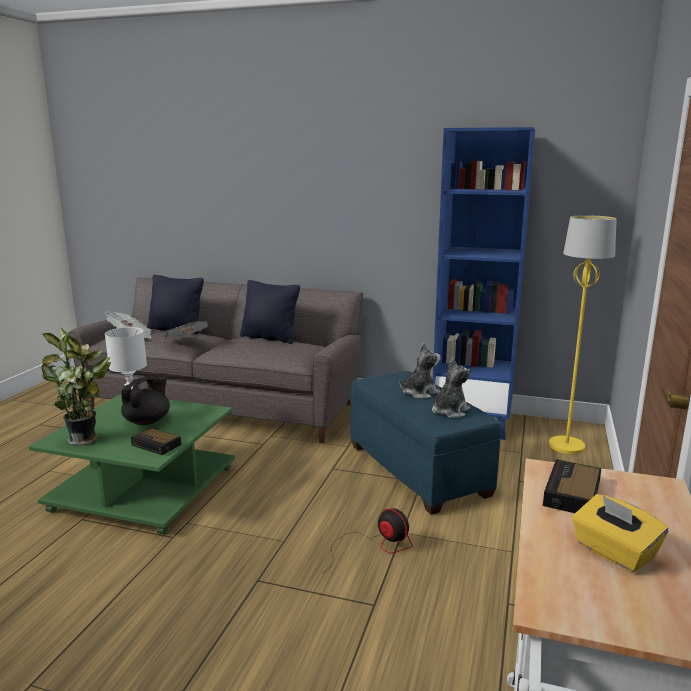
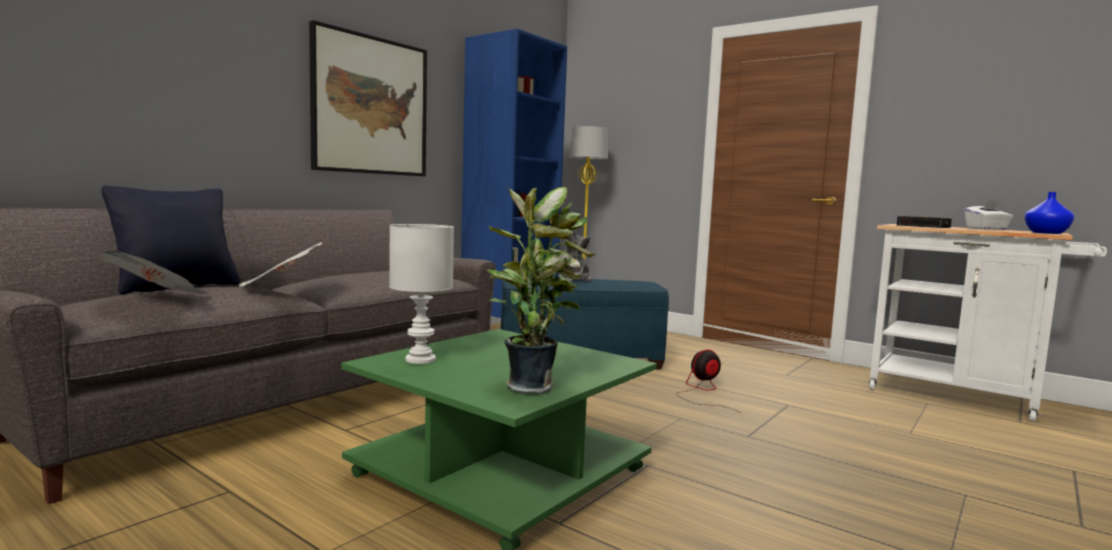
camera: 70 degrees left, 10 degrees down
black teapot [121,377,170,425] -> none
alarm clock [131,428,181,455] -> none
black pillow [240,280,300,344] -> none
plush toy [432,358,471,418] -> none
yellow tissue box [572,494,668,573] -> white tissue box [964,199,1013,230]
none -> picture [309,20,427,176]
none -> blue vase [1025,192,1074,234]

